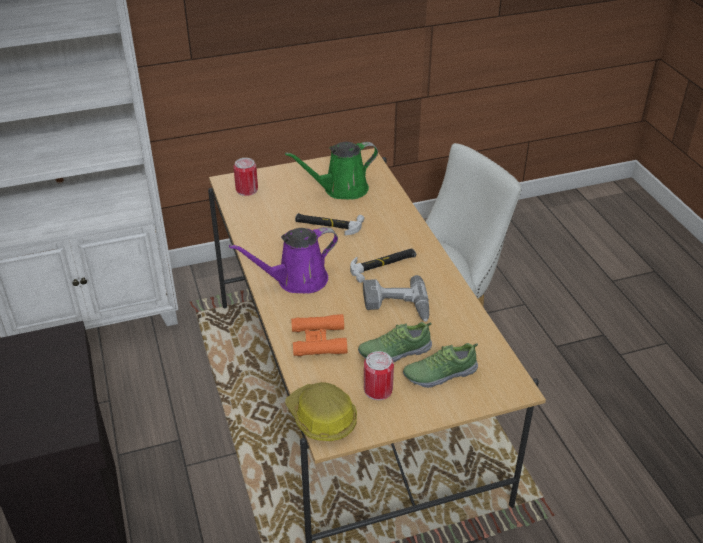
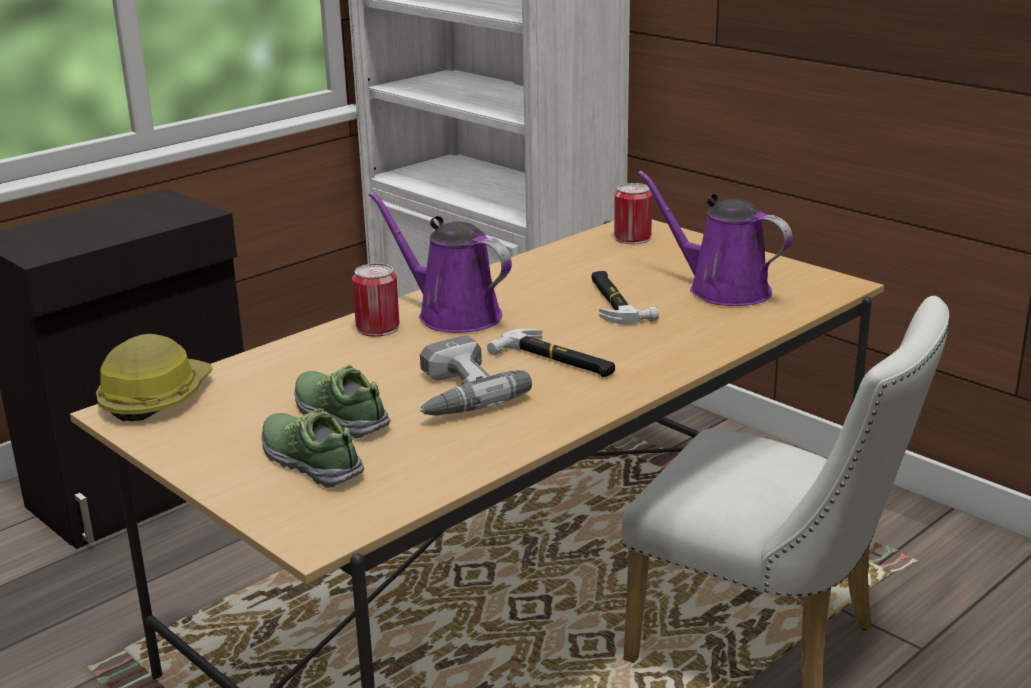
camera: 65 degrees right, 15 degrees down
green watering can [285,142,378,200] -> purple watering can [638,171,793,306]
orange binoculars [291,314,347,356] -> none
can [364,351,394,400] -> can moved to [352,263,400,337]

